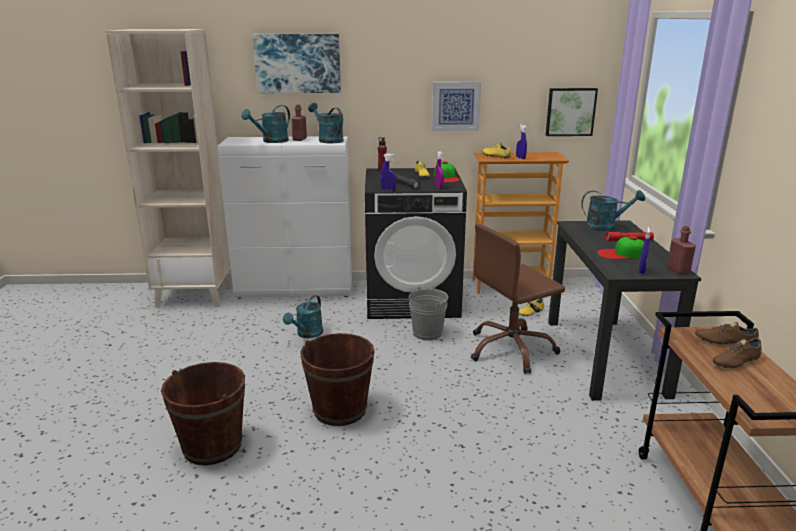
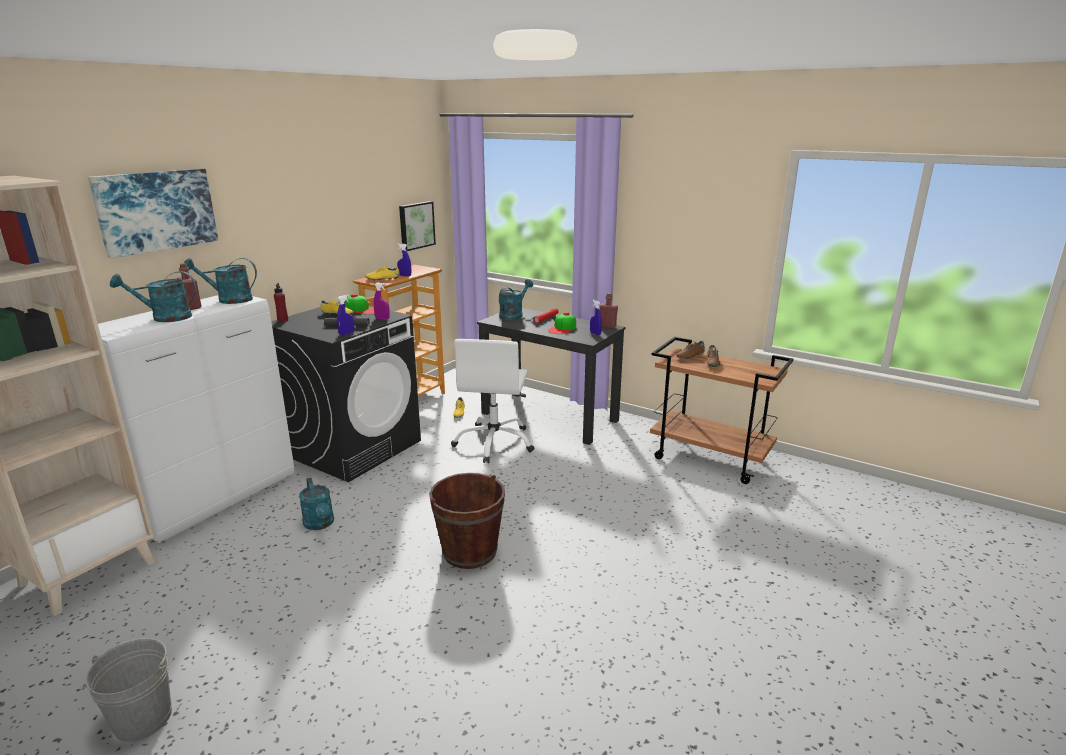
camera: 55 degrees left, 0 degrees up
brown bucket [161,362,245,465] -> none
turquoise watering can [242,105,290,143] -> turquoise watering can turned 90 degrees clockwise [110,271,196,322]
grey bucket [409,287,448,341] -> grey bucket moved to [85,638,172,742]
picture [432,82,481,131] -> none
brown office chair [471,223,565,374] -> white office chair [451,339,534,463]

